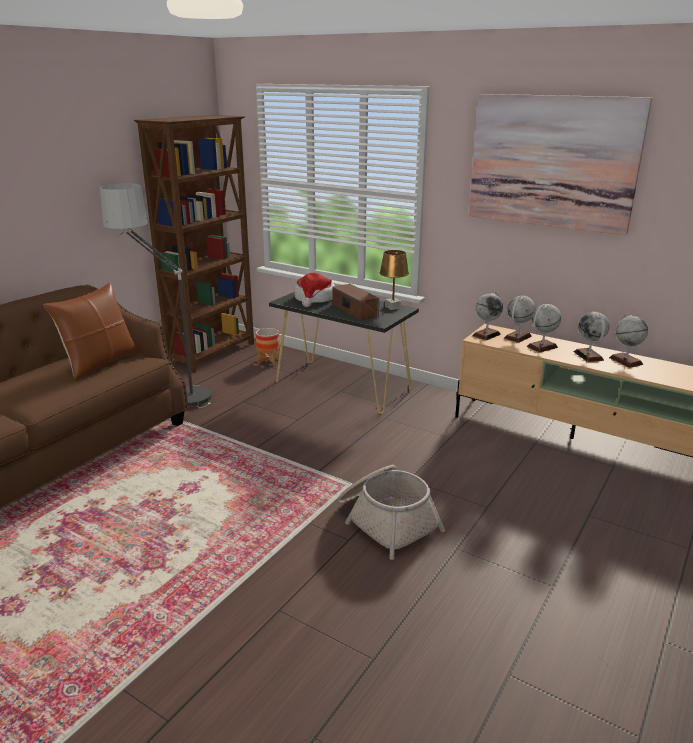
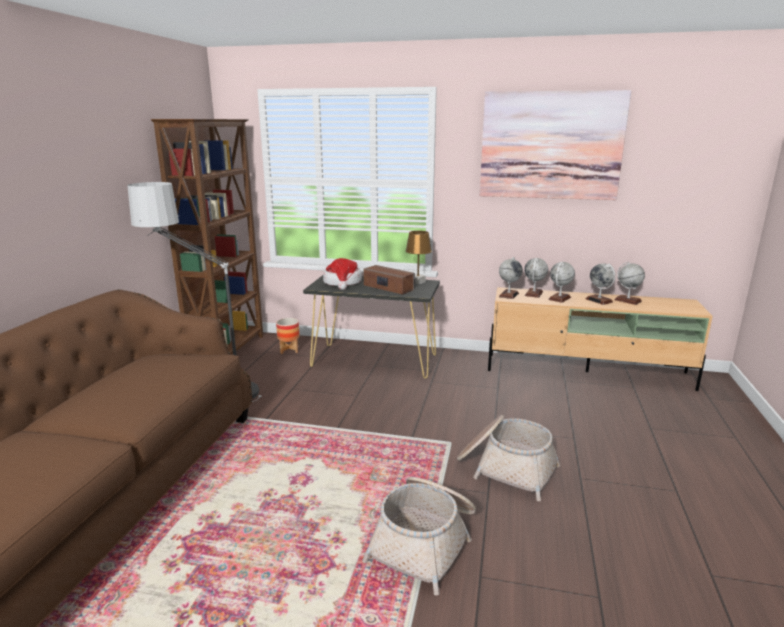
camera: 20 degrees left, 5 degrees down
brown pillow [43,283,138,380] -> none
none -> basket [362,477,476,595]

